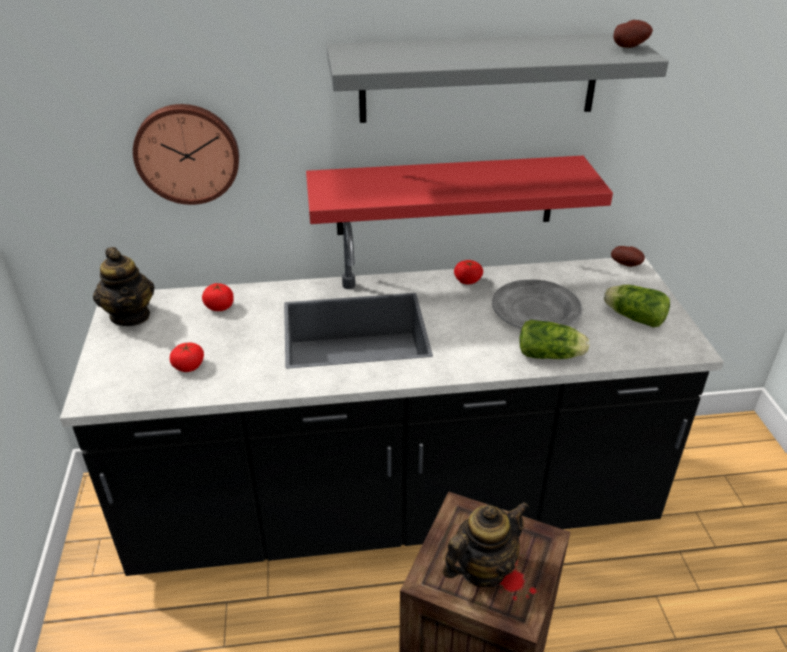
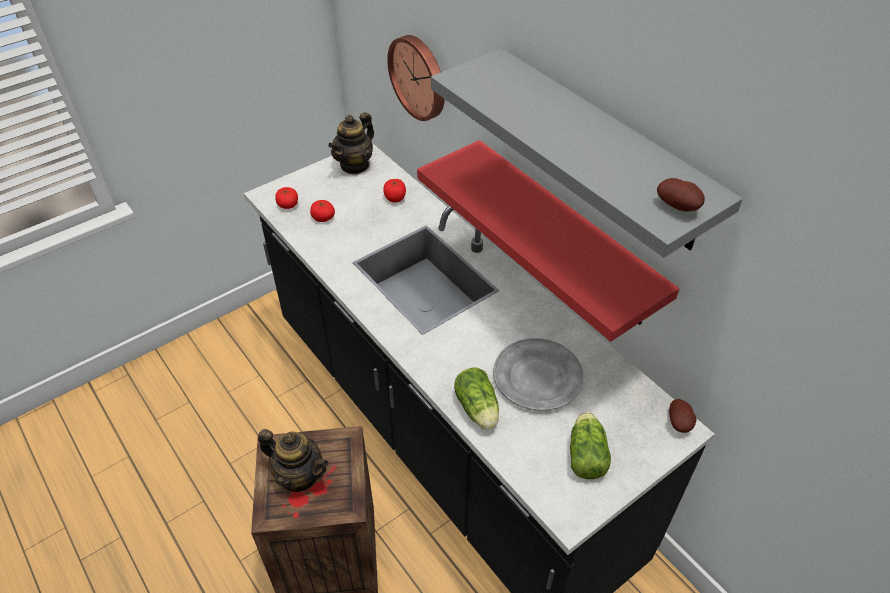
camera: 60 degrees right, 10 degrees up
tomato [454,260,483,285] -> tomato moved to [275,187,298,209]

